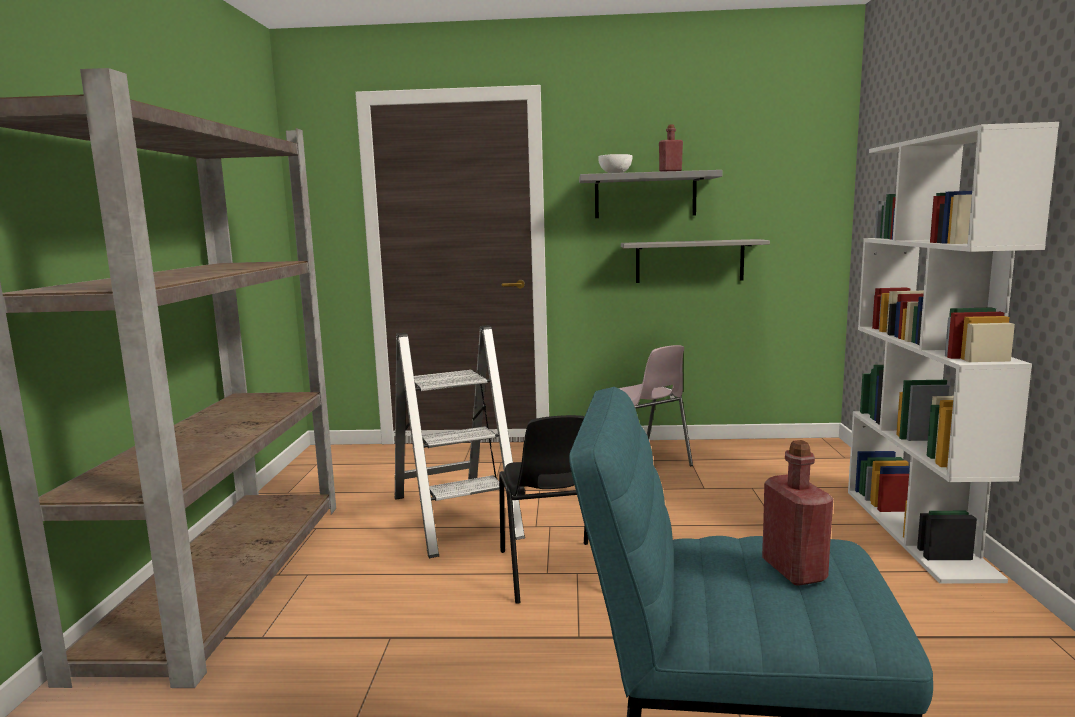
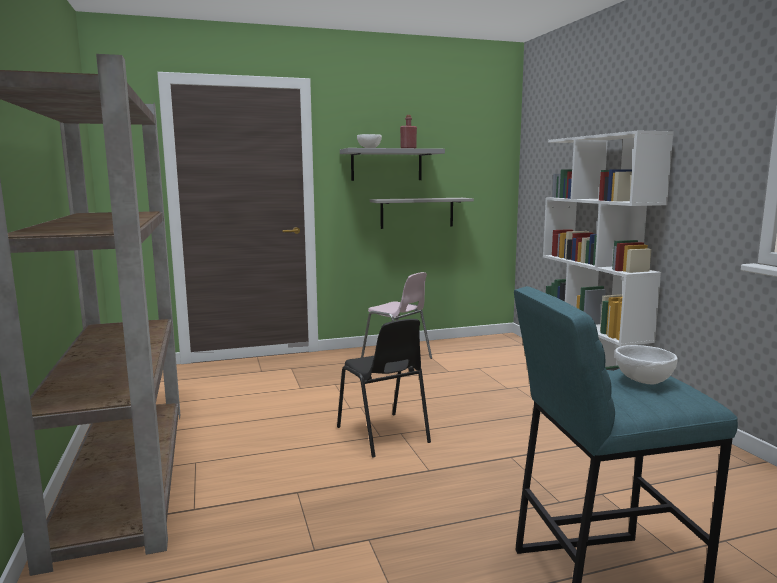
camera: 20 degrees left, 0 degrees up
grey step ladder [394,325,525,558] -> none
red bottle [762,440,833,586] -> white bowl [615,345,678,384]

